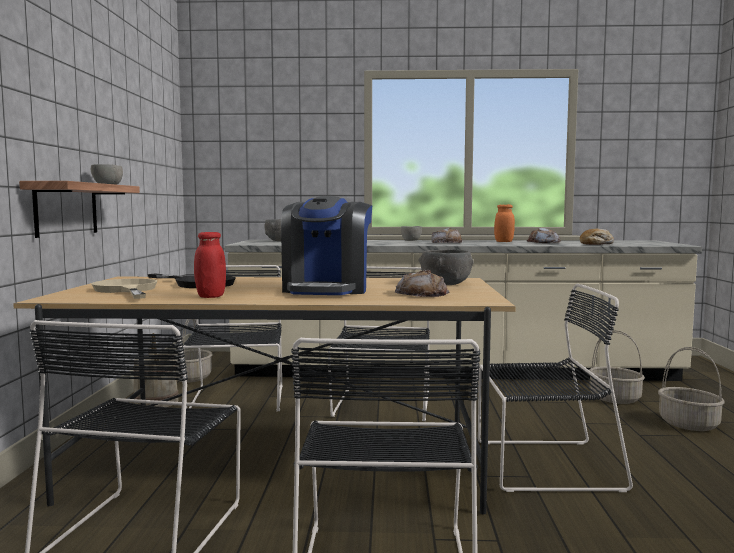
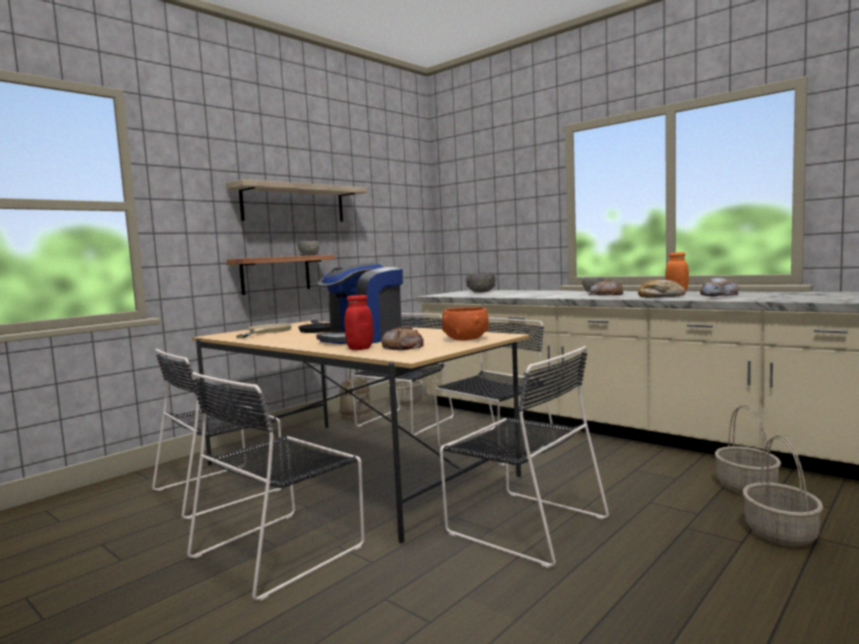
camera: 40 degrees right, 0 degrees up
red jar [194,232,226,298] -> red jar moved to [344,295,374,350]
grey bowl [418,249,474,285] -> orange bowl [442,307,489,341]
bread [580,229,614,245] -> bread moved to [638,280,686,297]
none -> shelf [226,179,367,222]

